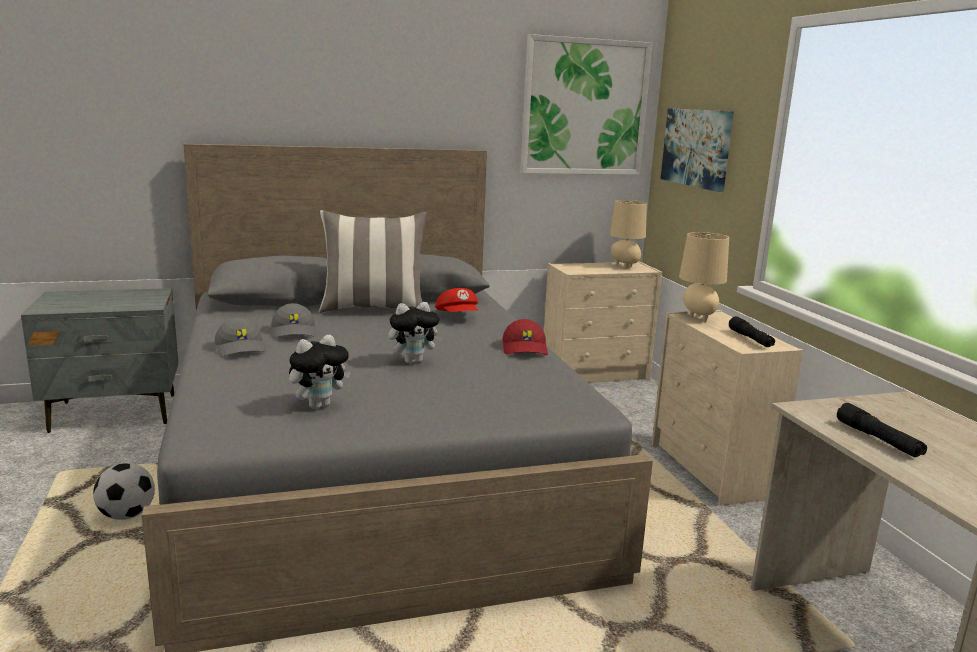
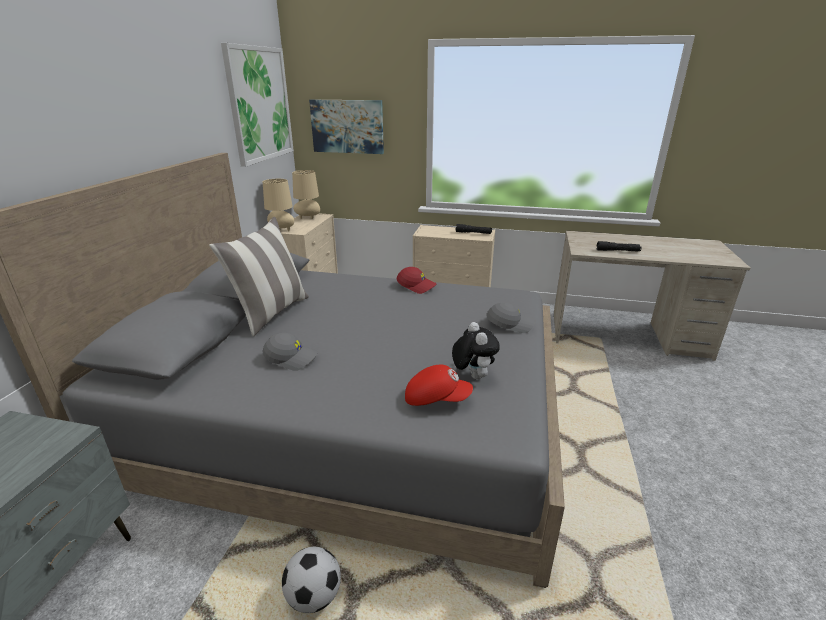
camera: 60 degrees left, 10 degrees up
grey cap [215,318,266,357] -> grey cap moved to [486,302,535,333]
plush toy [389,302,443,364] -> none
red cap [435,288,478,312] -> red cap moved to [405,365,473,406]
beige table lamp [679,232,729,322] -> beige table lamp moved to [263,179,294,231]

